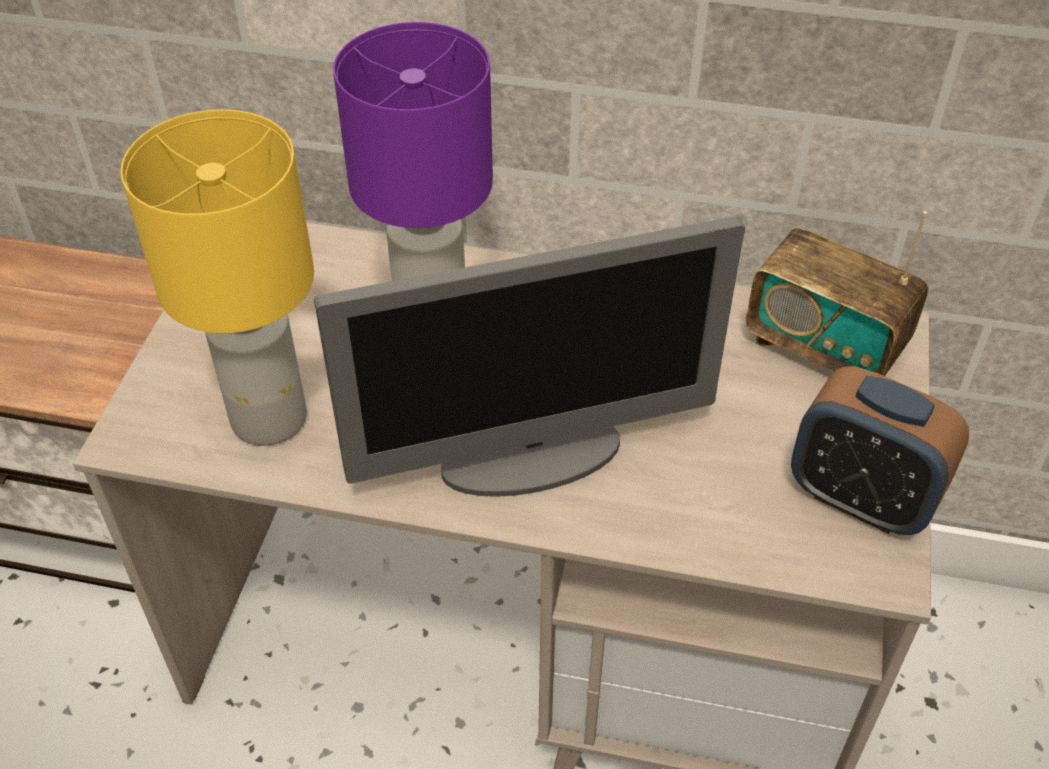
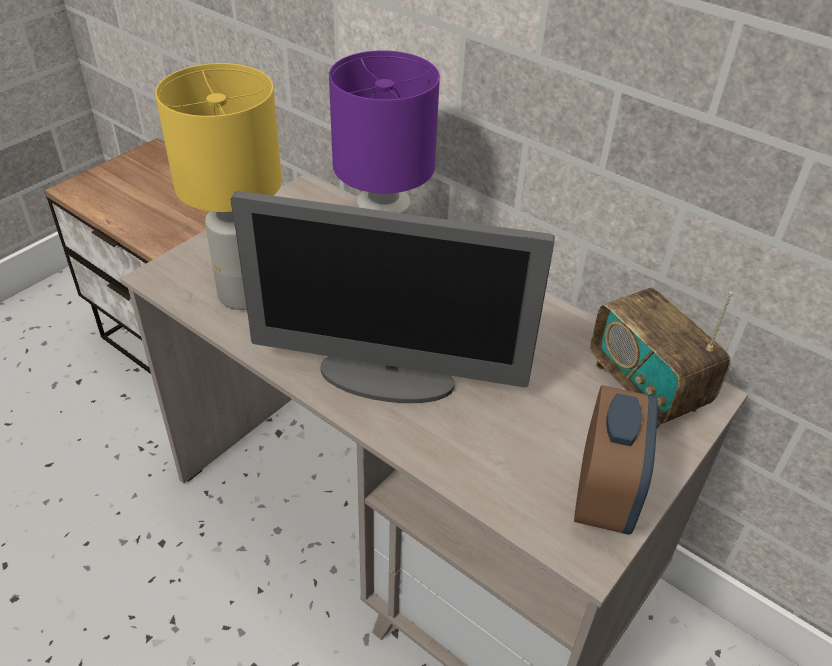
camera: 25 degrees right, 5 degrees down
alarm clock [791,366,969,535] -> alarm clock turned 135 degrees counterclockwise [574,385,658,535]

